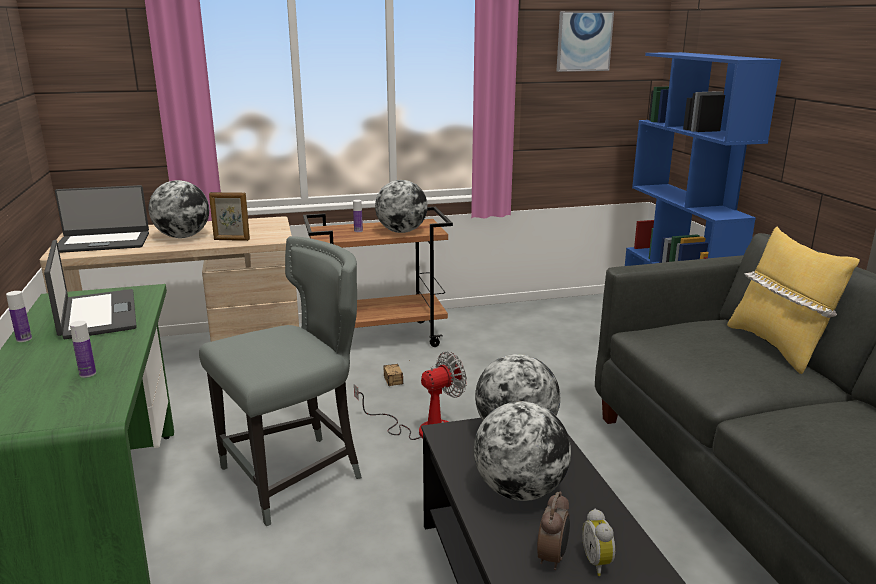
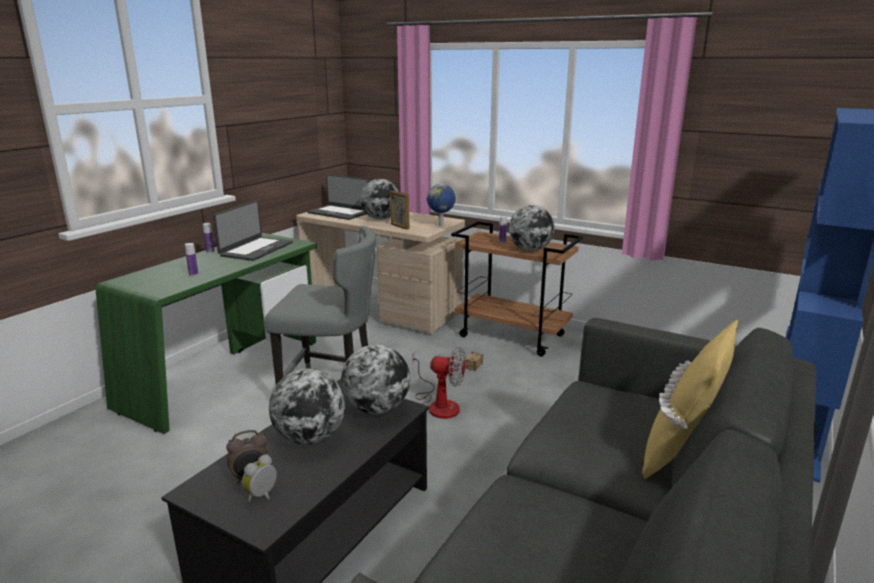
camera: 45 degrees right, 0 degrees up
picture [557,11,614,72] -> none
none -> globe [427,184,456,226]

